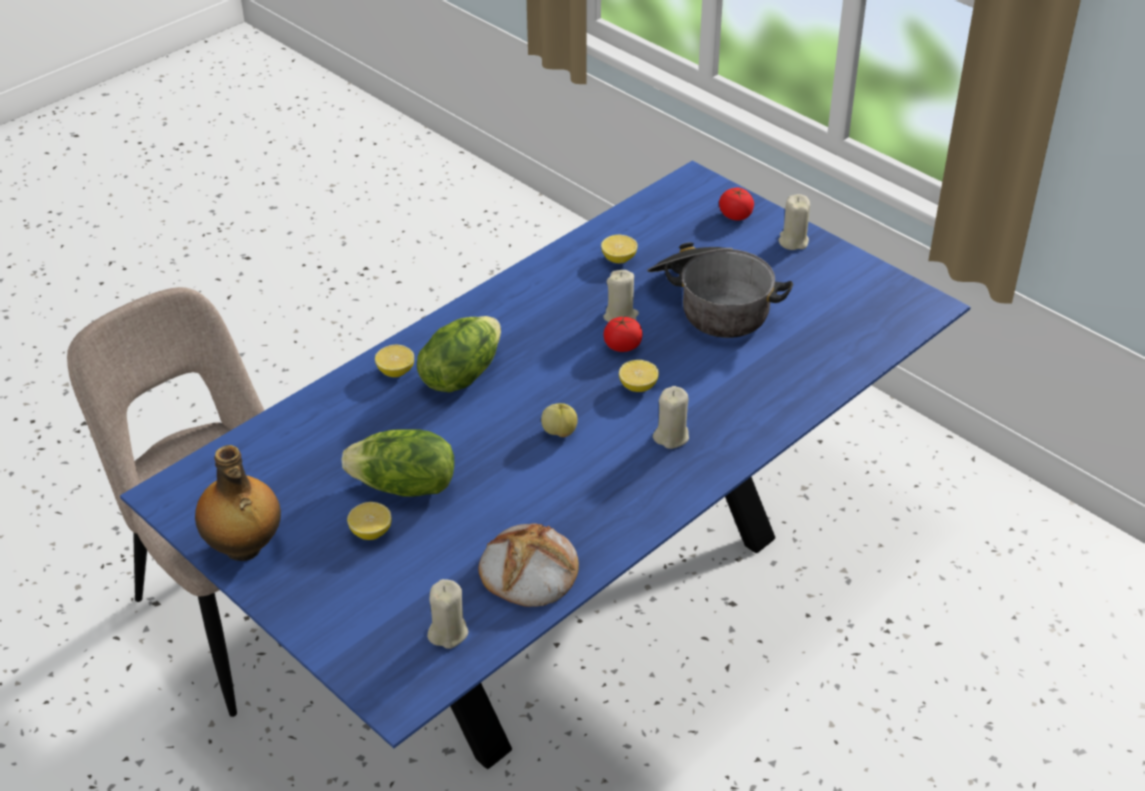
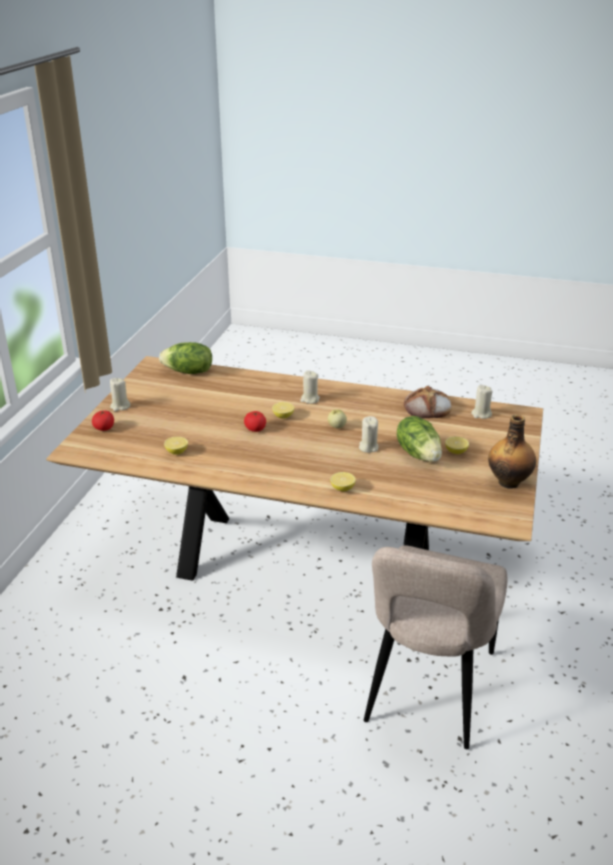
camera: 120 degrees left, 10 degrees down
blue dining table [120,161,971,769] -> brown dining table [46,356,543,581]
lettuce [417,316,501,393] -> lettuce moved to [159,342,212,374]
beige candle [603,270,639,322] -> beige candle moved to [359,416,378,453]
cooking pot [647,242,793,338] -> none

